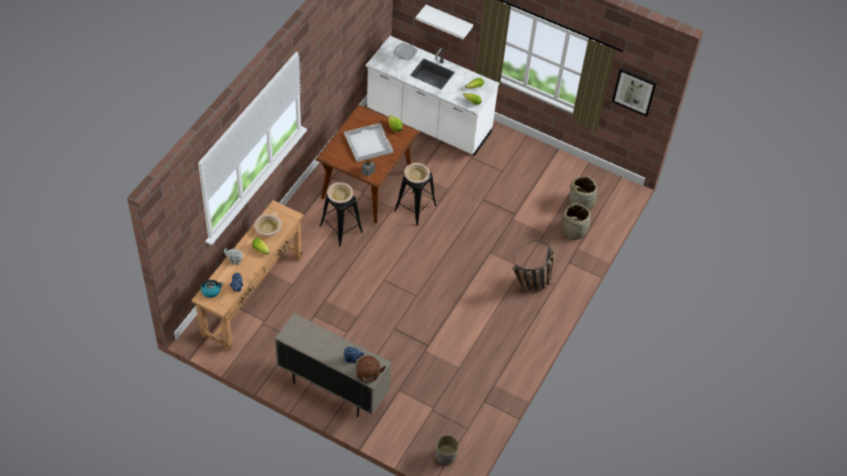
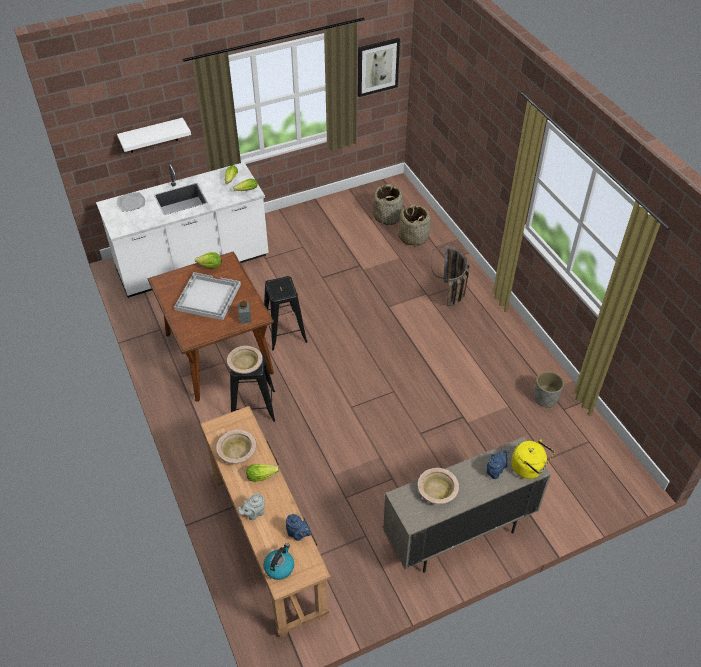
camera: 50 degrees left, 5 degrees down
brown kettle [356,355,386,383] -> yellow kettle [512,439,554,479]
beige bowl [404,163,430,184] -> beige bowl moved to [418,468,459,505]
grey planter [435,435,459,465] -> grey planter moved to [534,371,564,408]

